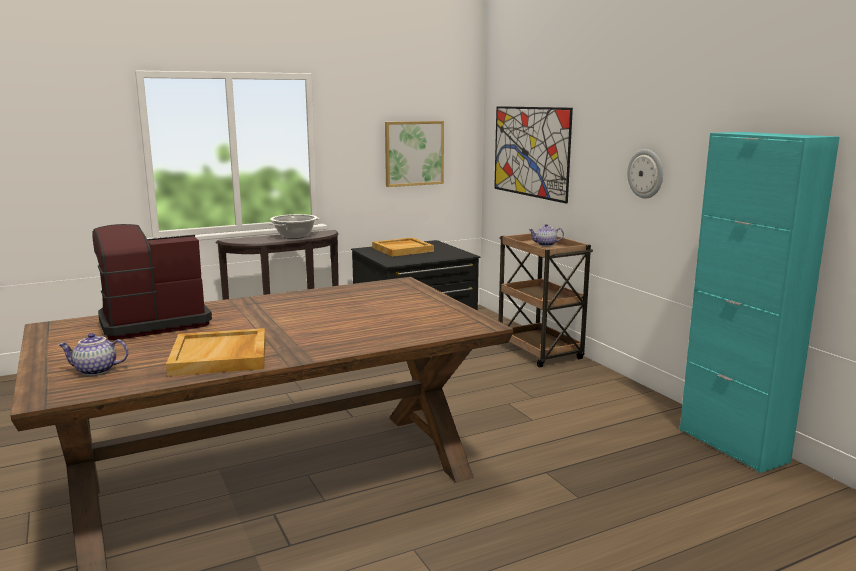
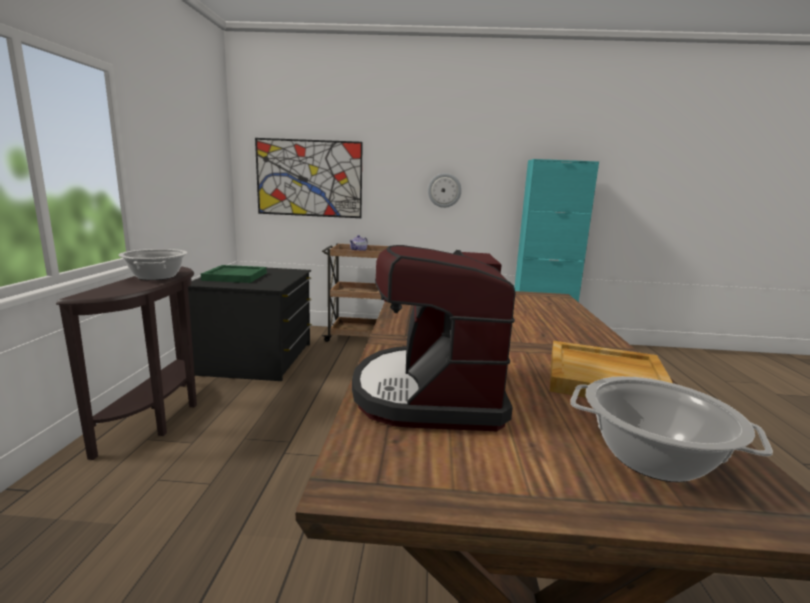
camera: 60 degrees left, 0 degrees up
teapot [58,333,128,376] -> cooking pot [570,376,773,482]
beige tray [372,238,434,257] -> green tray [201,265,267,283]
picture [385,121,444,187] -> none

